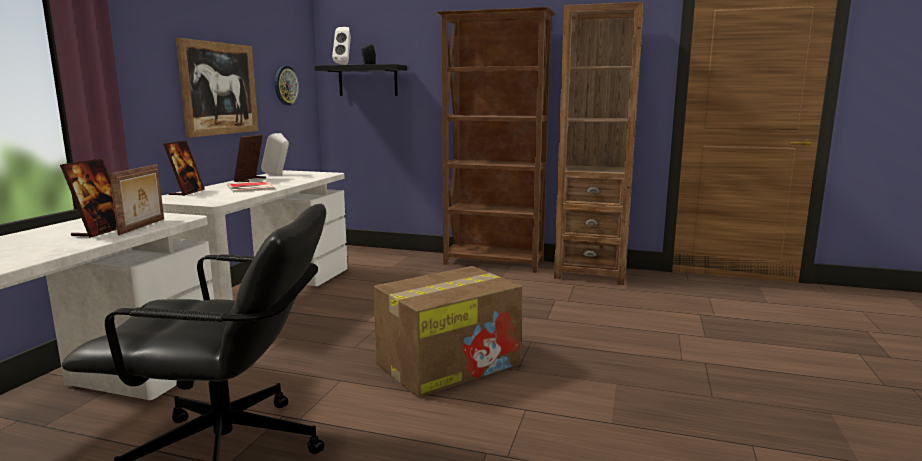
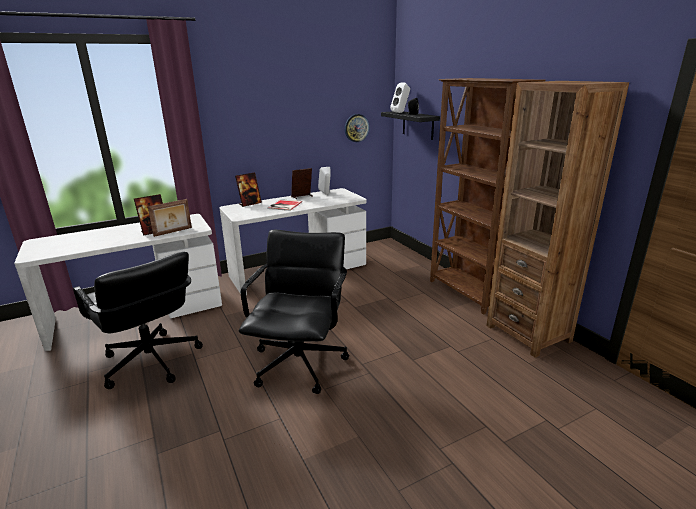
camera: 45 degrees right, 10 degrees up
picture [176,38,258,138] -> none
cardboard box [374,266,522,398] -> black office chair [239,230,349,394]

